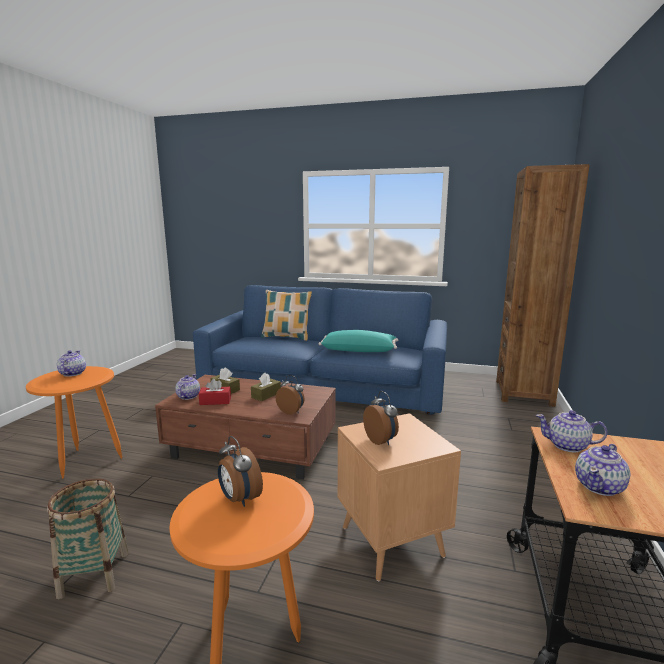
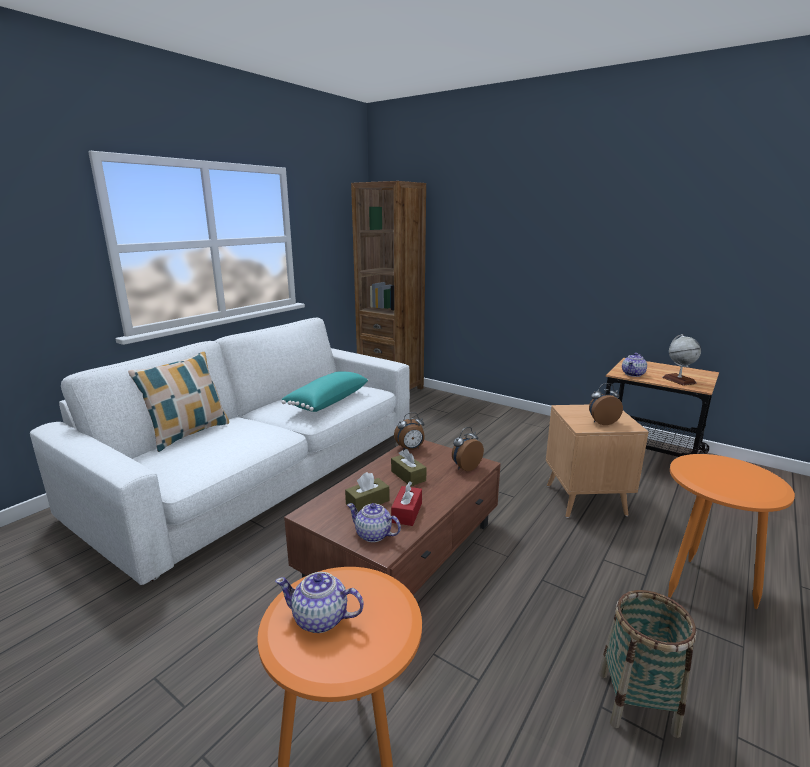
camera: 70 degrees left, 5 degrees up
blue sofa [193,285,447,415] -> white sofa [30,318,410,585]
alarm clock [218,436,263,507] -> alarm clock moved to [394,412,425,451]
teapot [575,444,630,496] -> globe [662,334,701,386]

